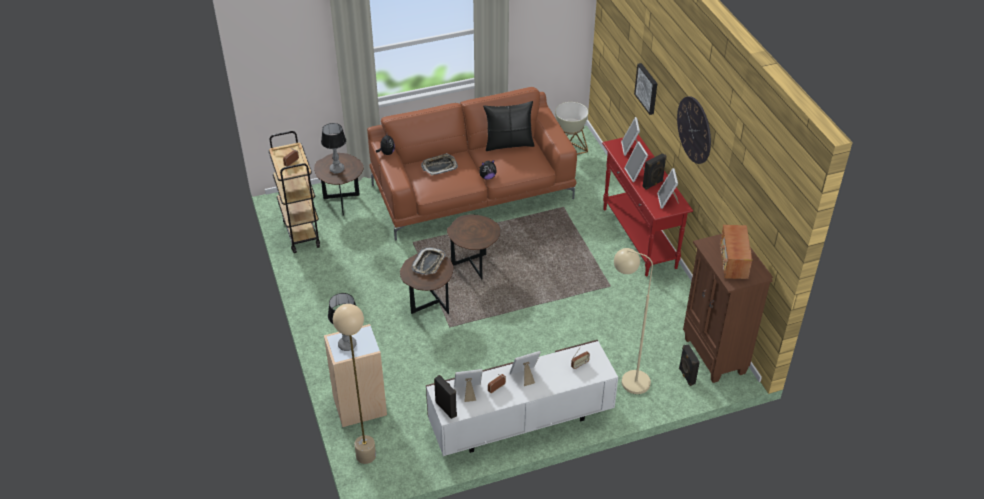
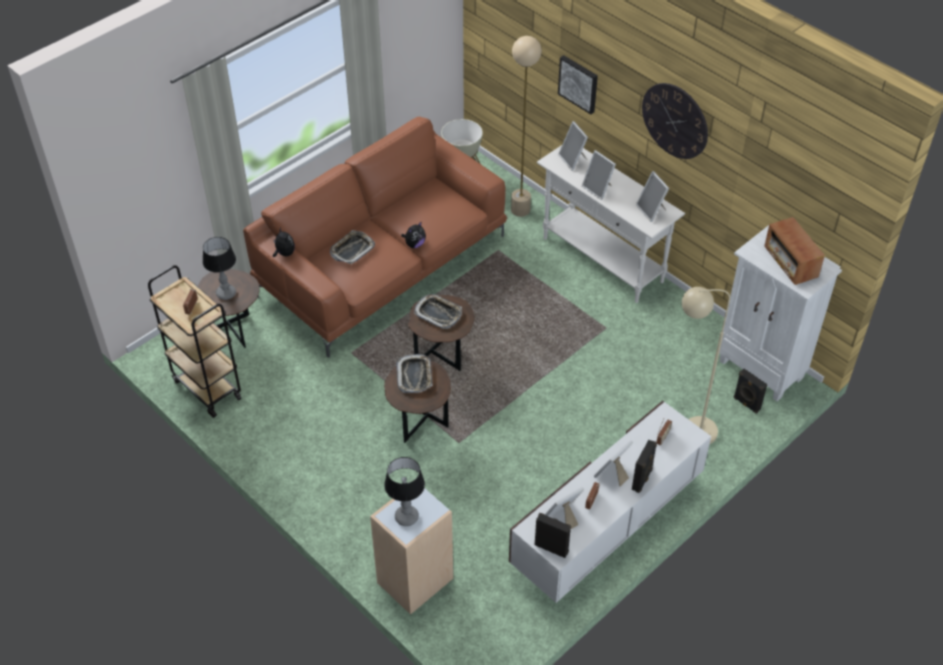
camera: 25 degrees left, 5 degrees up
beige floor lamp [333,304,376,464] -> beige floor lamp moved to [511,36,542,217]
black pillow [483,101,535,151] -> none
red console table [602,134,693,276] -> white console table [537,145,685,303]
black speaker [643,153,667,190] -> black speaker moved to [632,440,657,493]
brown cabinet [683,234,773,383] -> white cabinet [719,225,842,401]
none -> tray [414,294,462,329]

